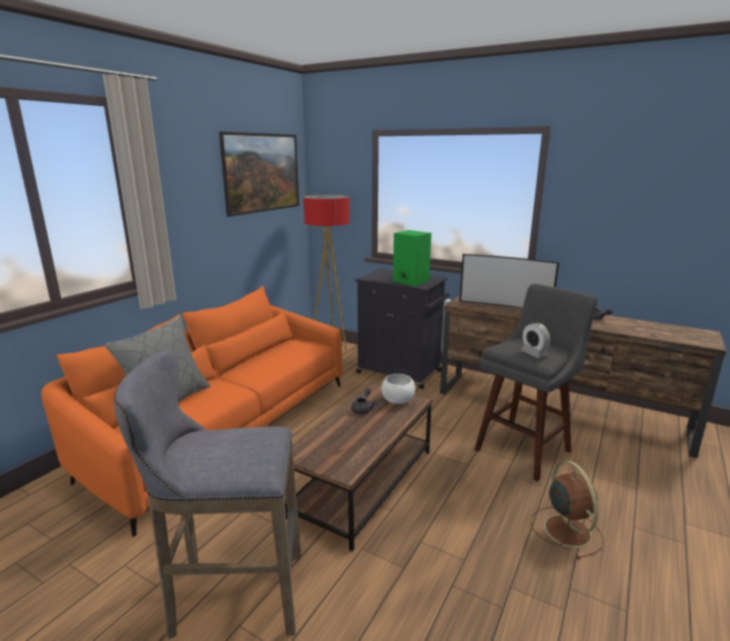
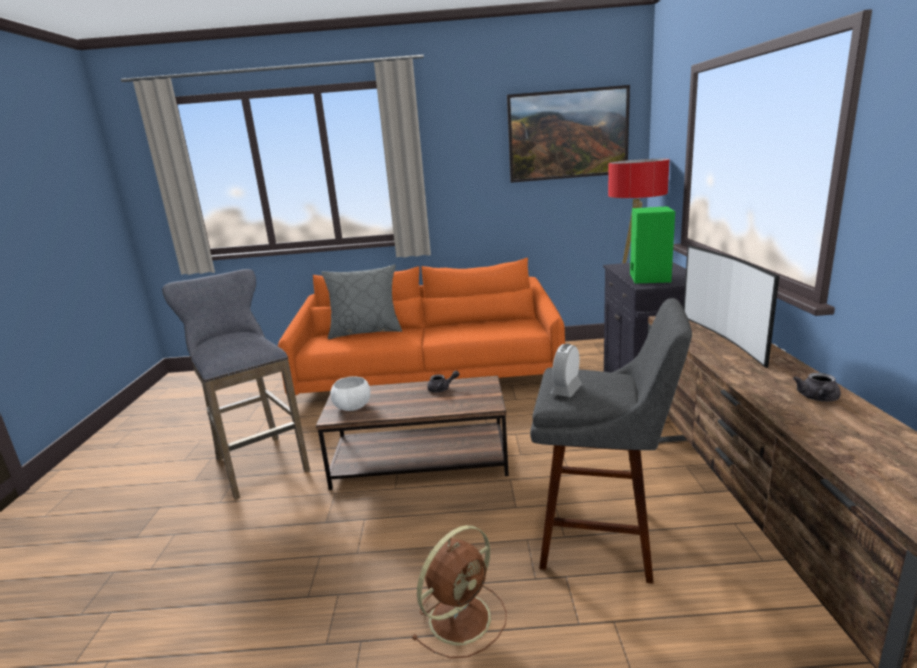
camera: 60 degrees right, 0 degrees up
white bowl [381,374,415,404] -> white bowl moved to [330,376,371,411]

